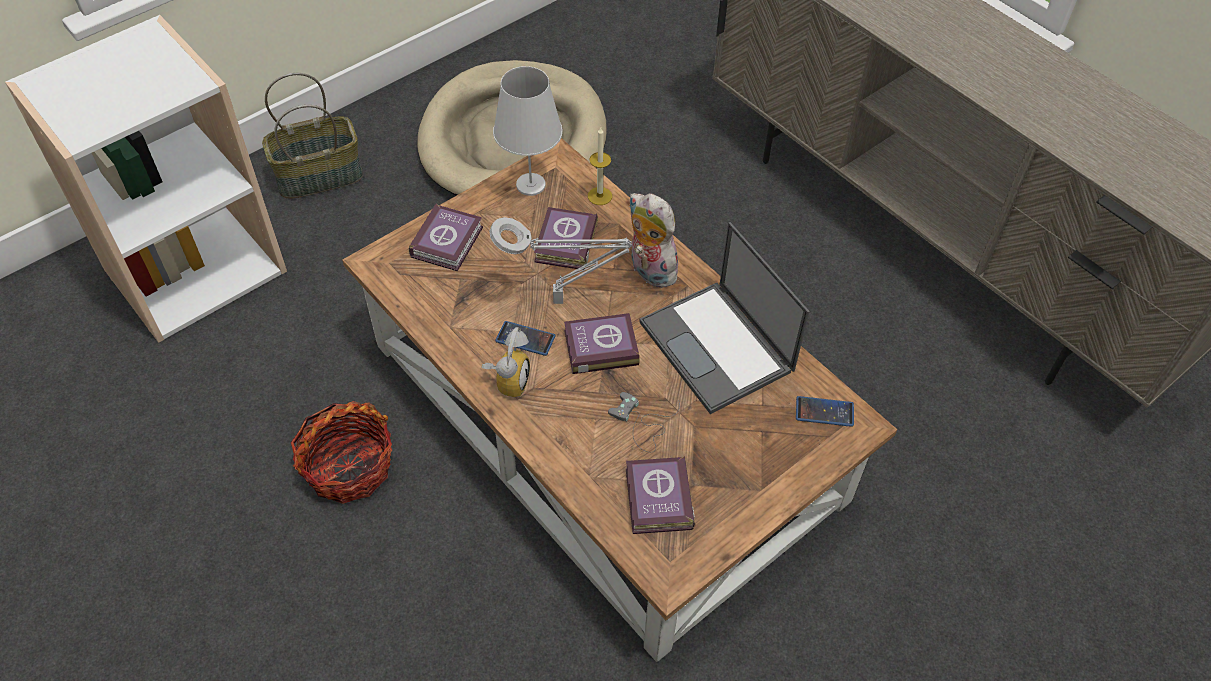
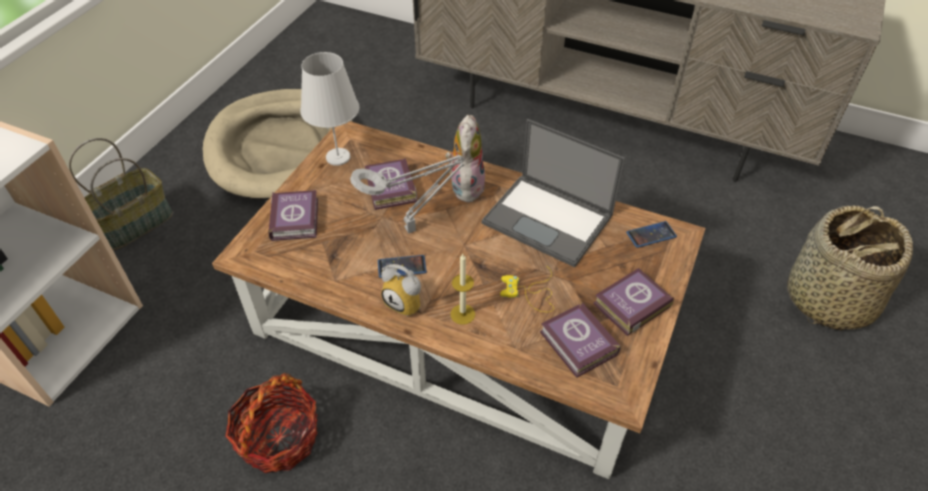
camera: 25 degrees left, 5 degrees down
alarm clock [482,327,530,397] -> alarm clock turned 135 degrees clockwise [381,264,421,317]
book [564,313,640,374] -> book moved to [593,268,674,336]
candle [588,127,612,205] -> candle moved to [451,254,475,325]
grey game controller [608,392,680,452] -> yellow game controller [500,266,554,312]
plush toy [629,193,681,288] -> plush toy turned 75 degrees clockwise [446,115,485,202]
none -> basket [787,205,913,330]

